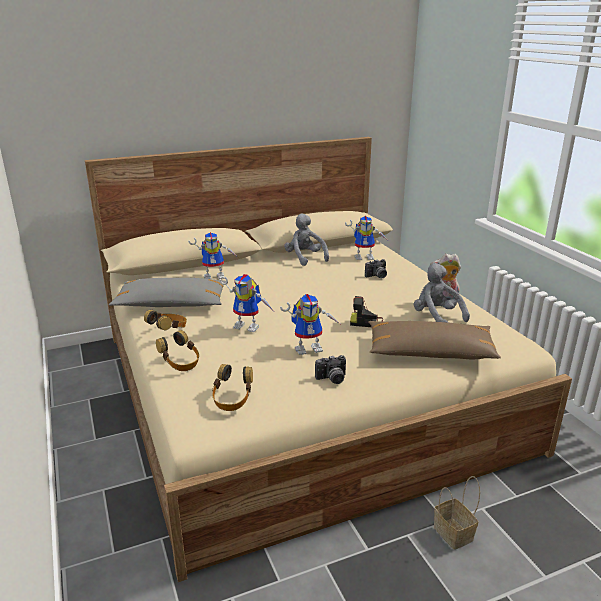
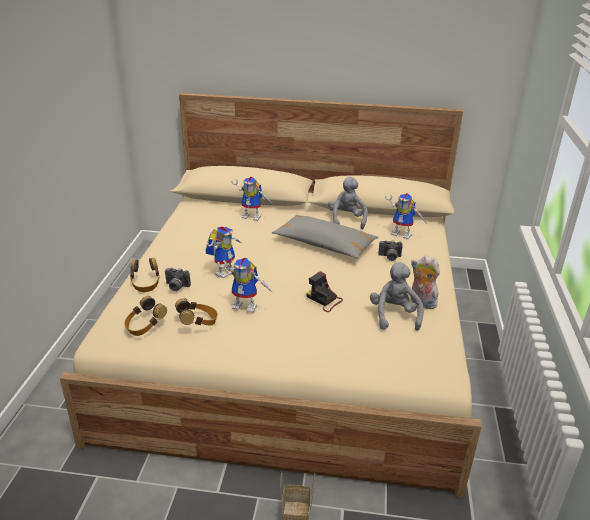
camera: 30 degrees right, 5 degrees up
grey pillow [109,278,226,307] -> grey pillow moved to [272,215,379,259]
headphones [144,310,187,331] -> headphones moved to [175,298,218,325]
toy robot [219,274,274,332] -> toy robot turned 105 degrees counterclockwise [206,227,243,278]
camera [315,355,346,384] -> camera moved to [165,268,191,291]
brown pillow [368,321,501,360] -> none

